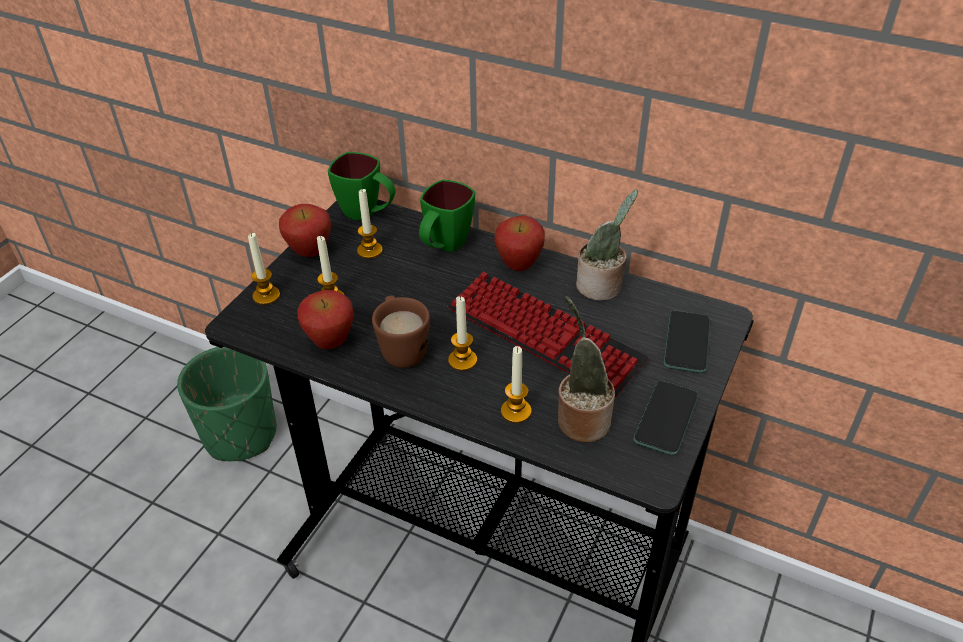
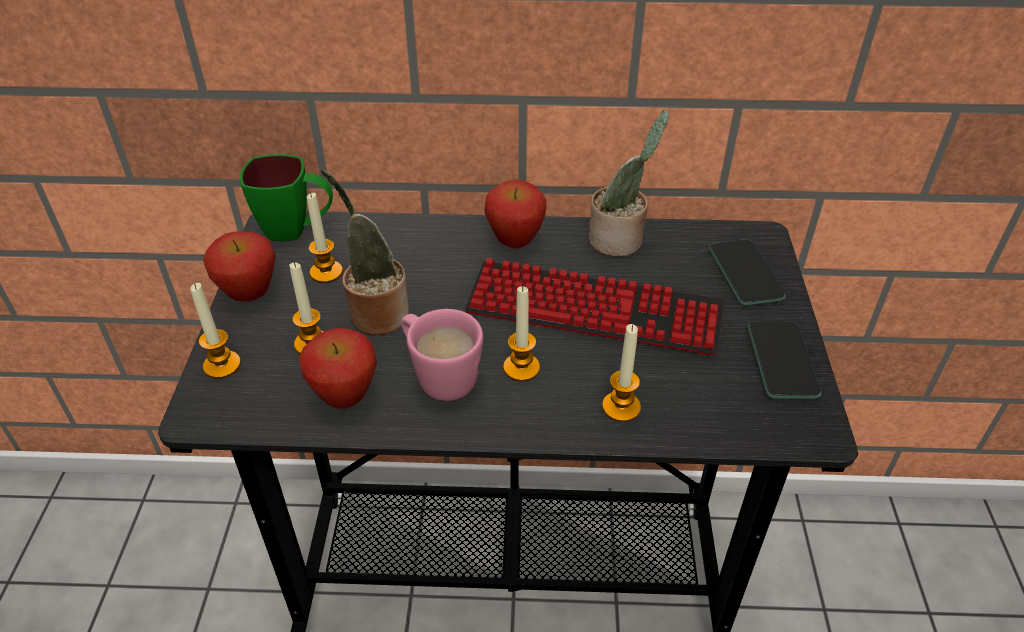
camera: 25 degrees left, 0 degrees up
green planter [177,346,276,461] -> none
brown mug [372,295,430,368] -> pink mug [401,309,483,401]
green mug [419,180,475,252] -> none
potted plant [558,296,615,443] -> potted plant moved to [321,169,409,336]

